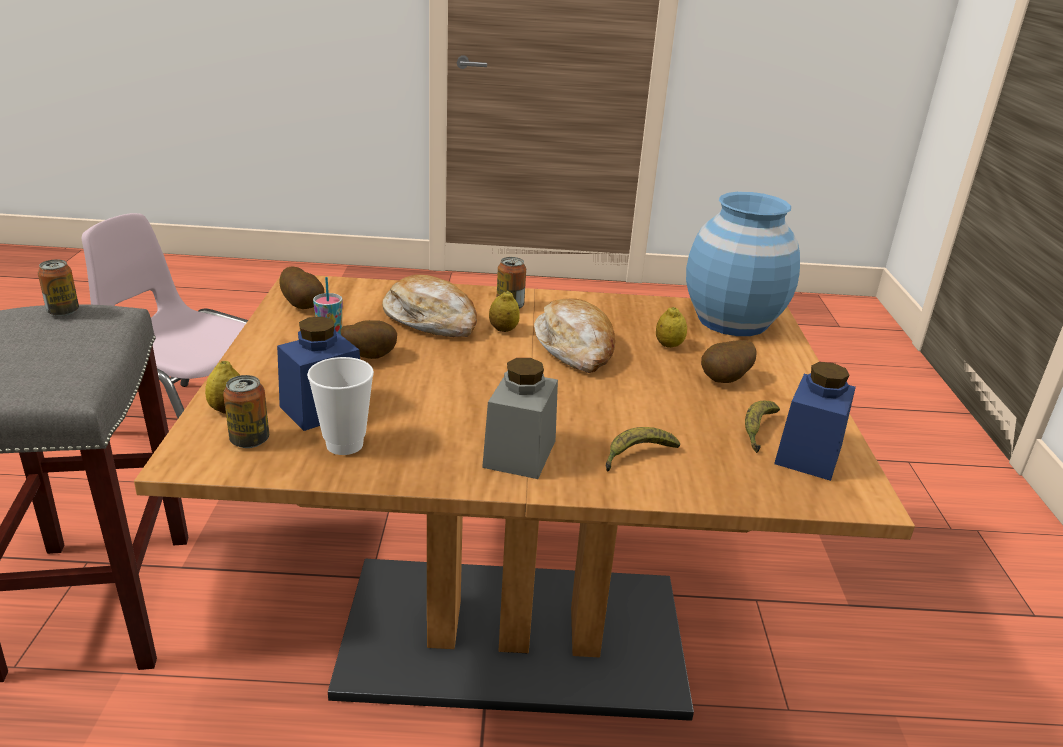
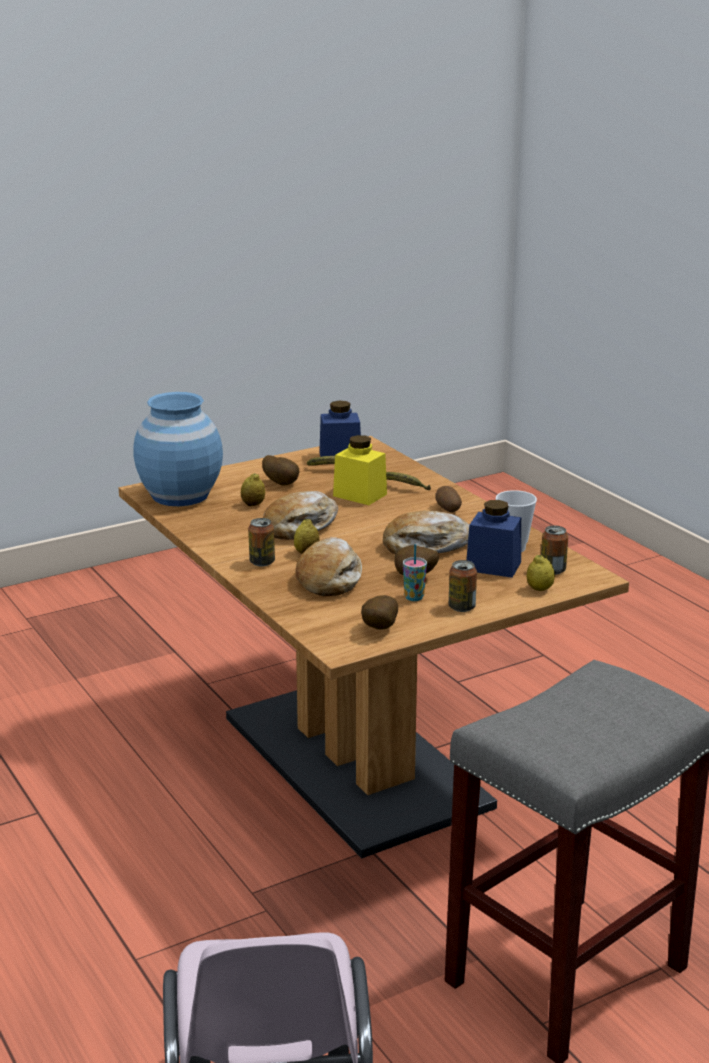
camera: 120 degrees left, 5 degrees down
can [38,259,79,316] -> can moved to [449,560,477,612]
grey jar [482,358,558,479] -> potato [435,486,462,512]
none -> yellow jar [333,435,387,505]
none -> bread [383,510,469,554]

